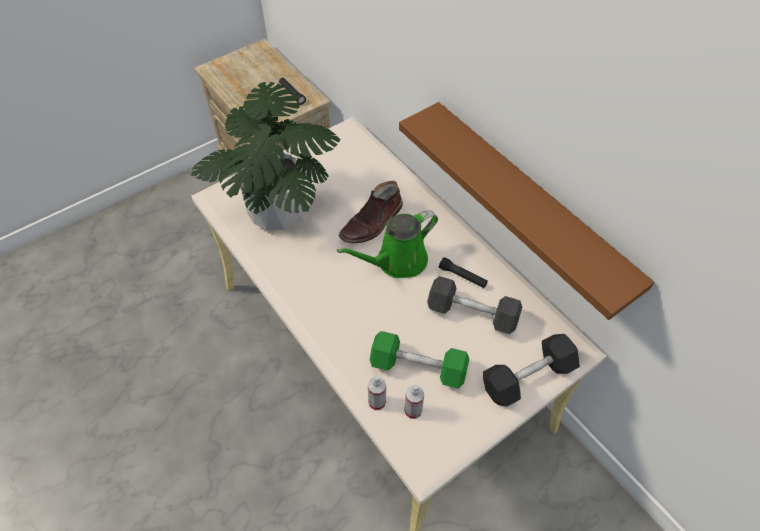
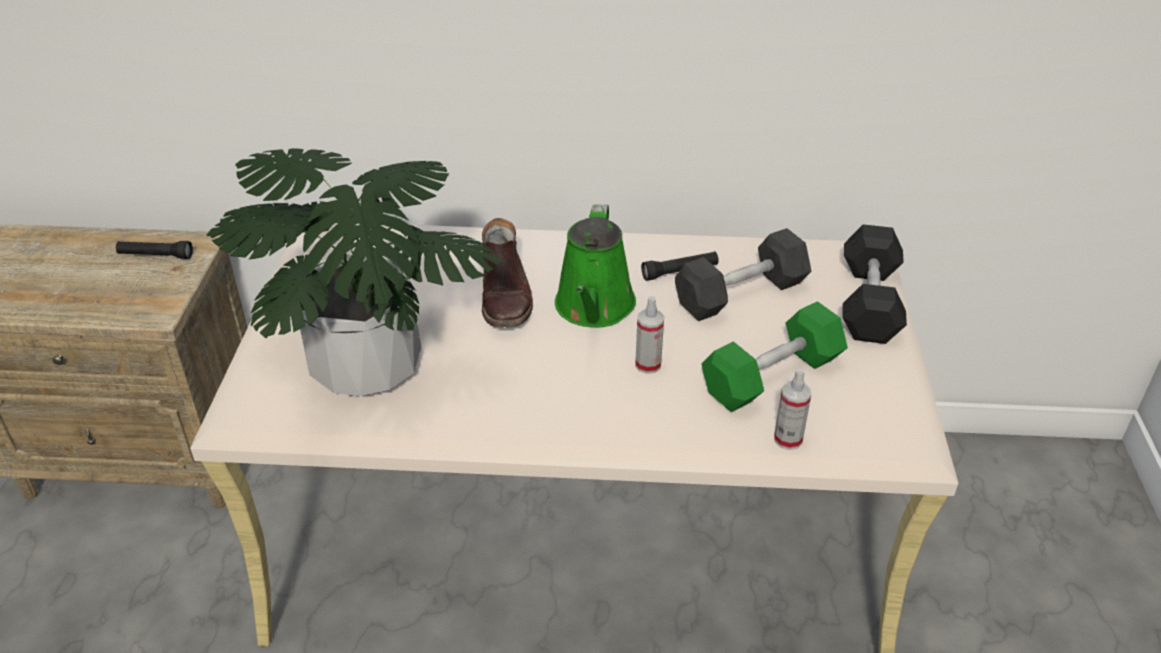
camera: 50 degrees left, 15 degrees down
brown shelf [399,102,654,320] -> none
spray bottle [404,384,424,419] -> spray bottle moved to [635,296,664,374]

